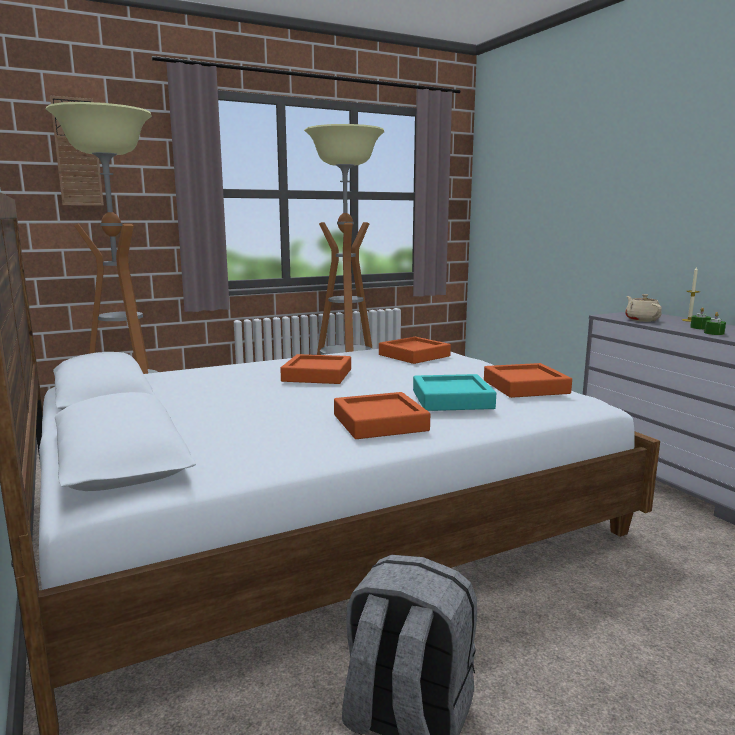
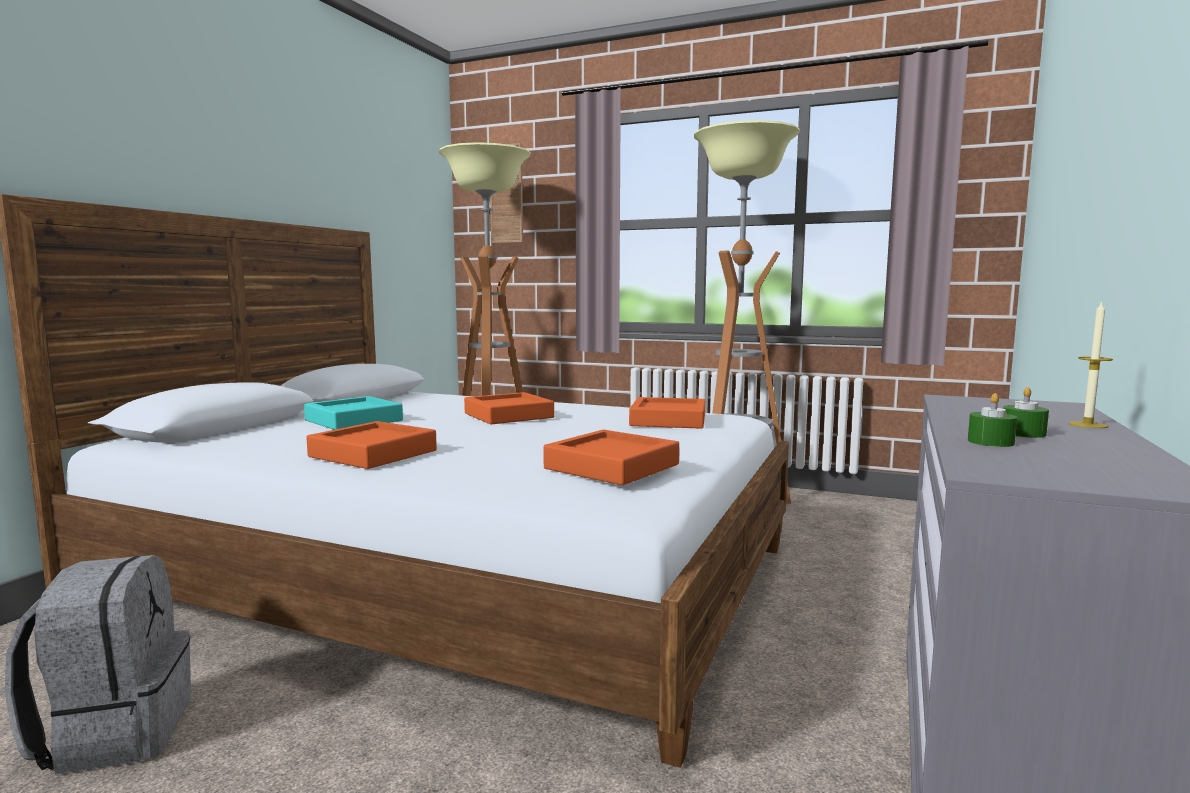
camera: 50 degrees right, 5 degrees down
turquoise tray [413,374,496,411] -> turquoise tray moved to [304,396,403,430]
beige teapot [625,294,662,322] -> none

